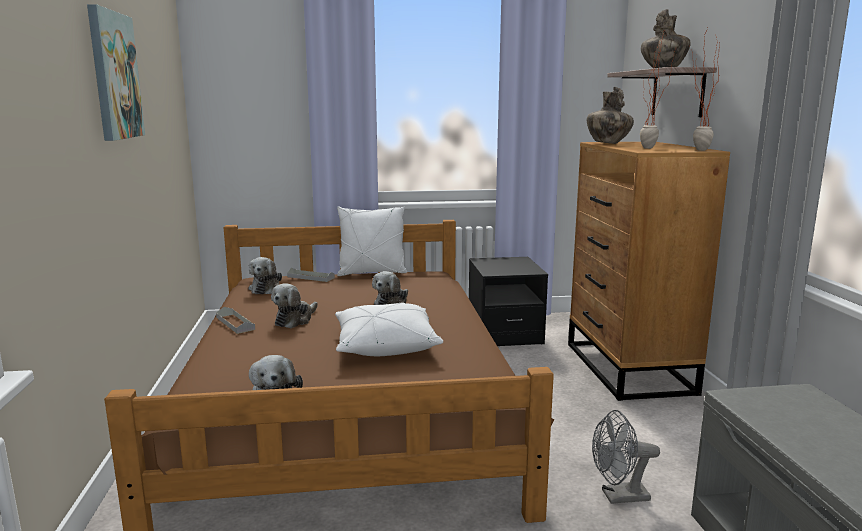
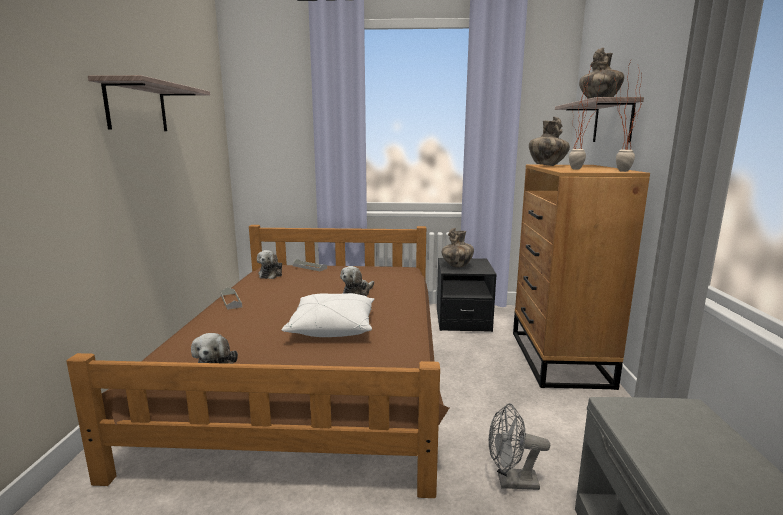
camera: 10 degrees right, 0 degrees up
picture [87,4,145,141] -> shelf [88,75,210,131]
plush toy [271,283,318,328] -> none
white pillow [337,207,407,276] -> none
none -> vase [442,228,474,267]

